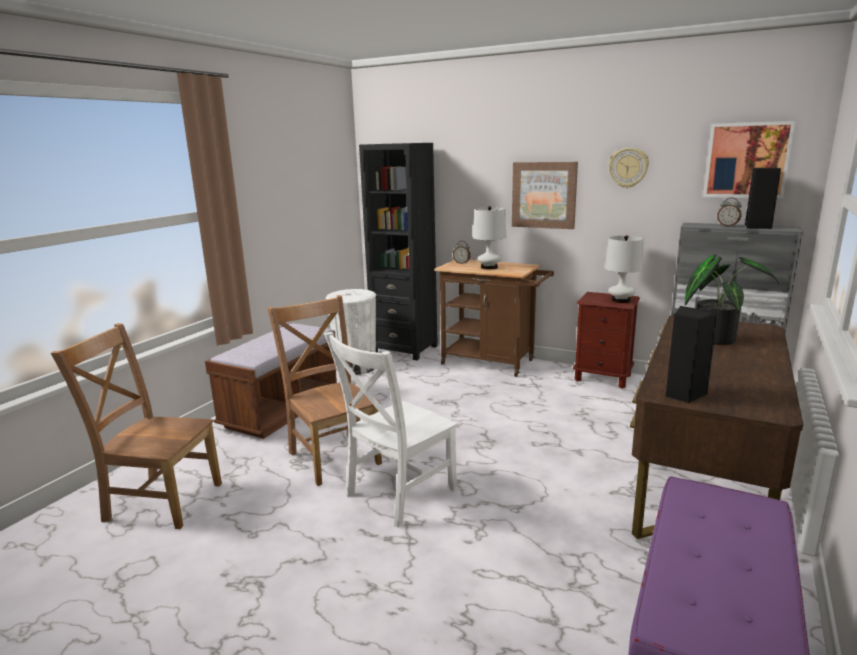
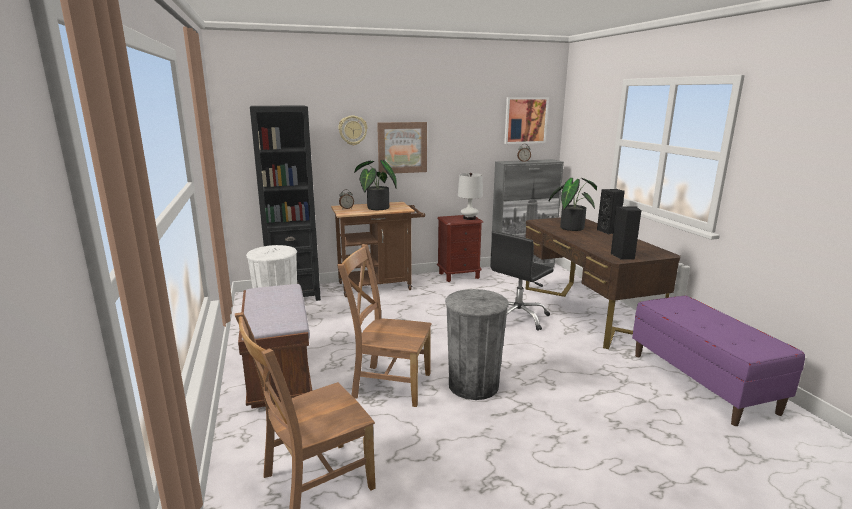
camera: 45 degrees left, 0 degrees up
white chair [324,332,457,528] -> grey trash can [445,289,509,400]
white table lamp [473,206,506,270] -> potted plant [354,160,397,210]
wall clock [608,148,649,188] -> wall clock moved to [338,116,367,146]
black speaker [745,168,781,229] -> black speaker moved to [597,189,625,234]
none -> black office chair [491,231,554,331]

